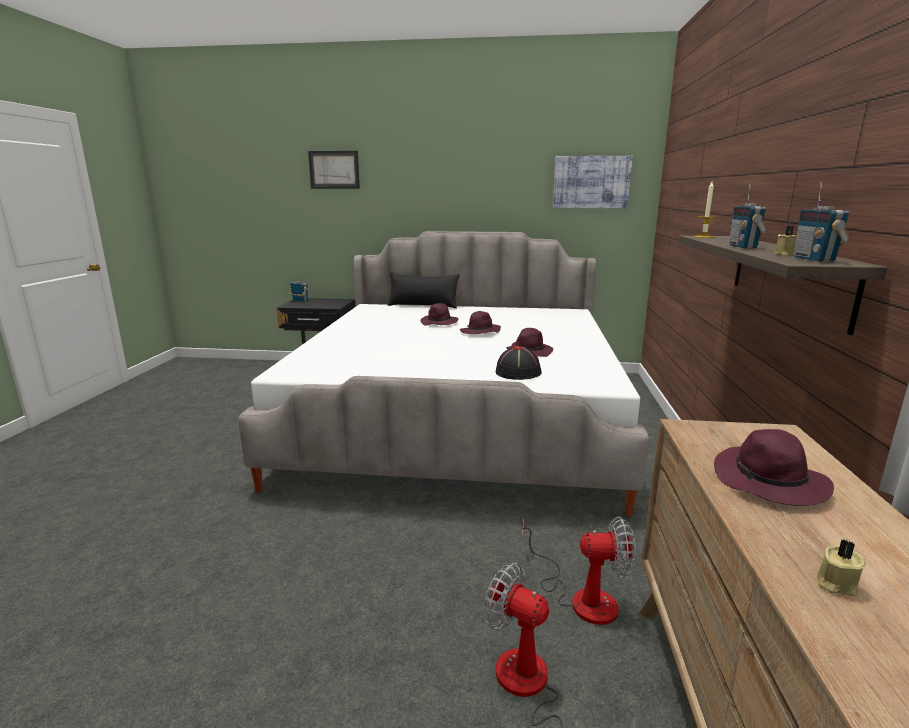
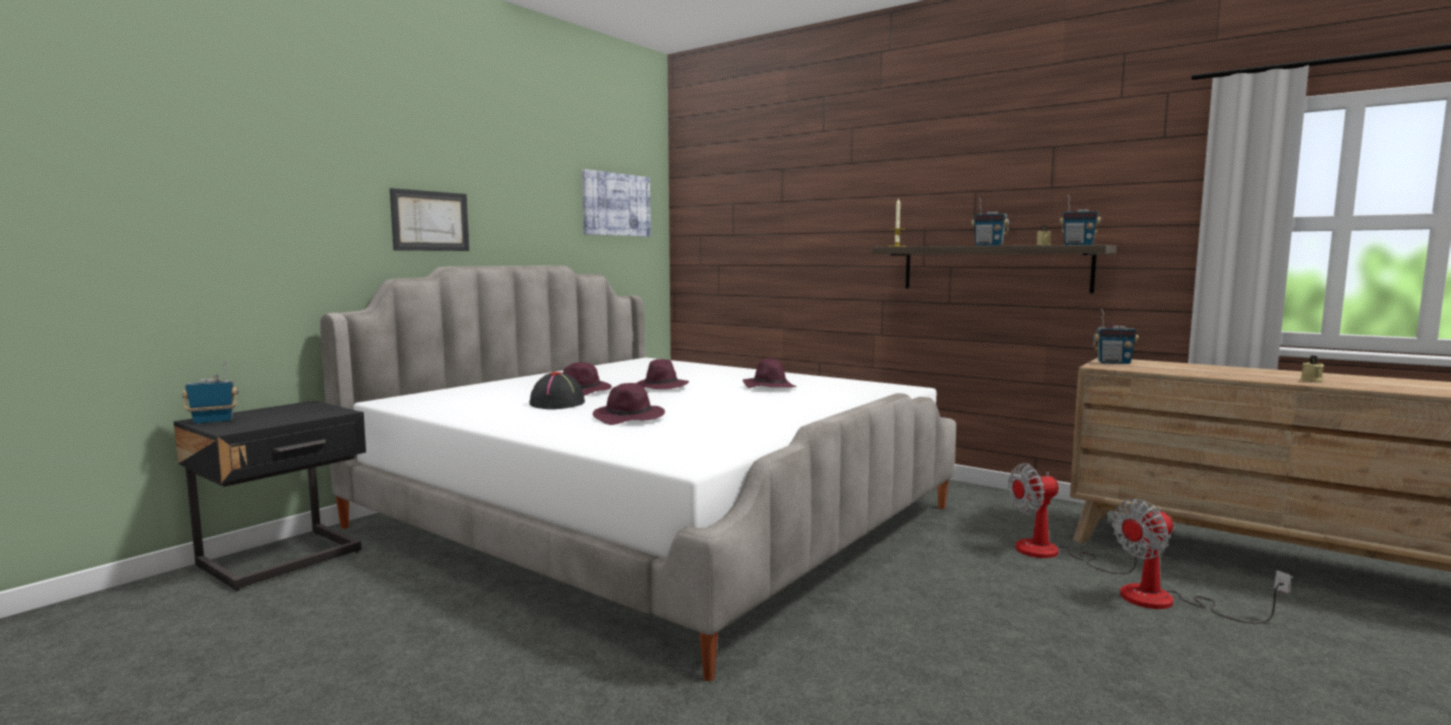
camera: 60 degrees left, 10 degrees down
picture [308,151,360,189] -> picture moved to [390,188,469,251]
black pillow [388,272,460,309] -> none
black hat [496,346,542,380] -> black hat moved to [529,372,585,409]
fan [522,516,636,625] -> fan turned 135 degrees counterclockwise [1008,463,1145,574]
purple hat [714,429,834,506] -> purple hat moved to [593,383,665,425]
none -> radio [1093,309,1139,364]

